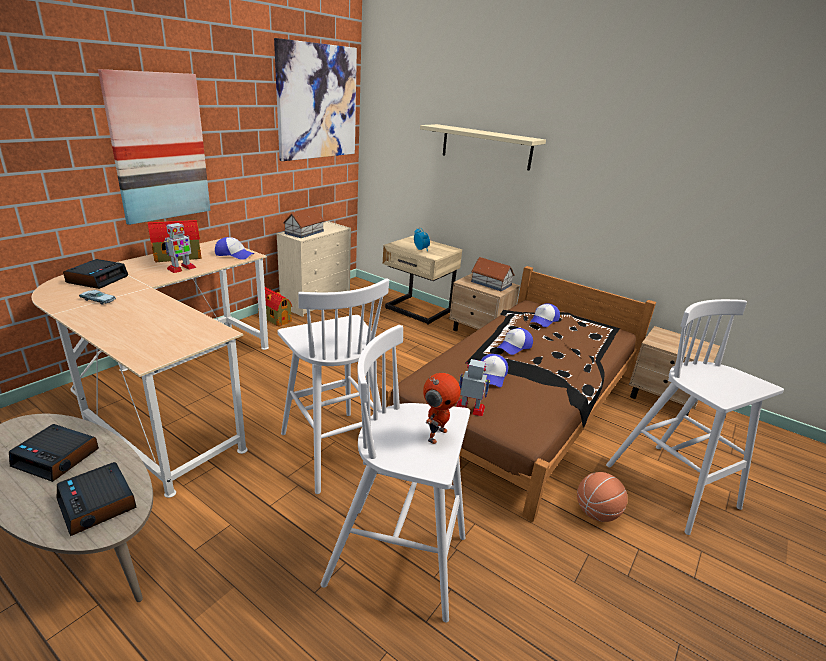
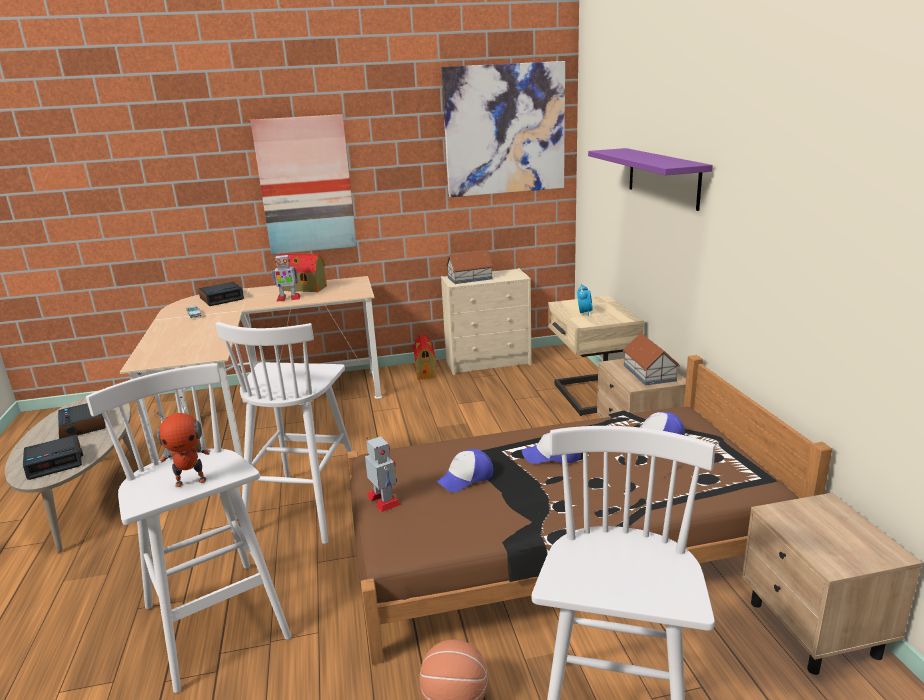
camera: 45 degrees right, 5 degrees down
alarm clock [57,462,137,536] -> alarm clock turned 120 degrees counterclockwise [23,435,83,480]
cap [215,237,254,260] -> none
beige shelf [420,124,546,171] -> purple shelf [588,148,713,211]

